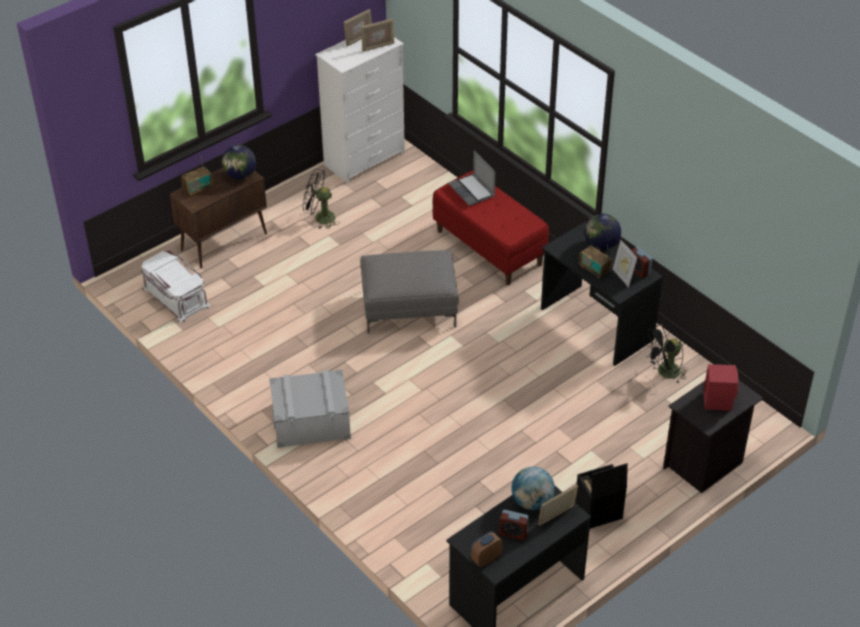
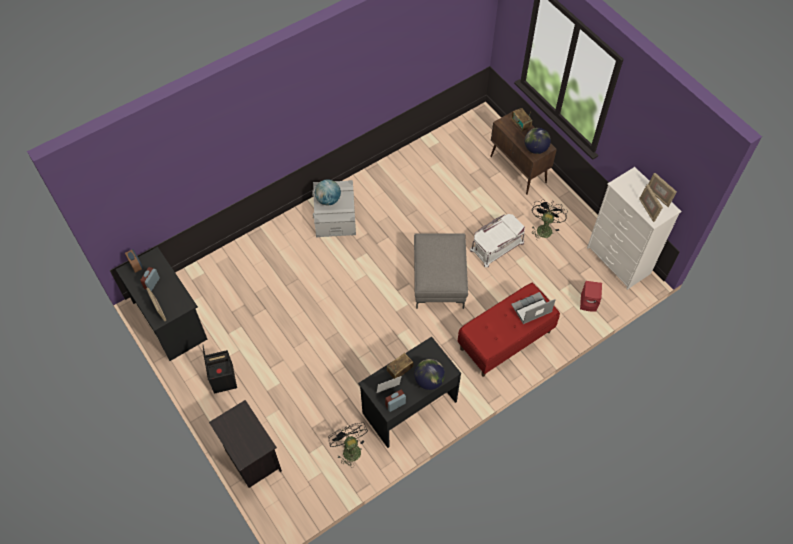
camera: 95 degrees right, 15 degrees up
white storage box [141,251,210,323] -> white storage box moved to [470,214,525,267]
globe [511,467,555,510] -> globe moved to [315,179,341,206]
red speaker [703,364,738,411] -> red speaker moved to [580,281,602,312]

